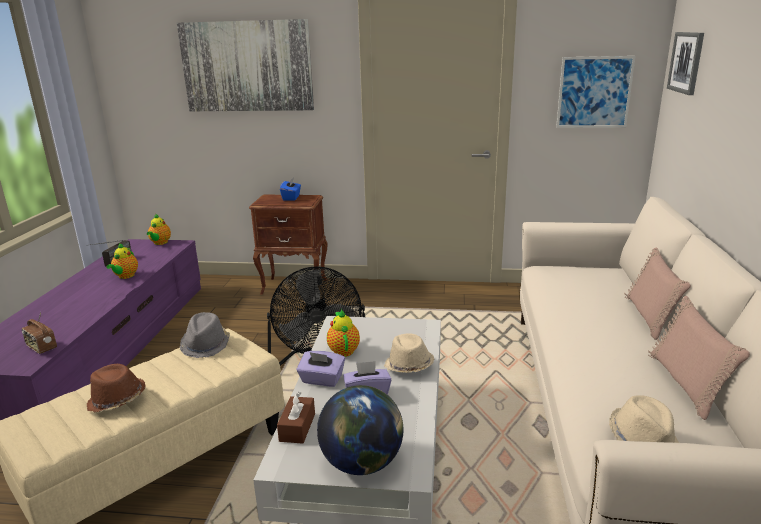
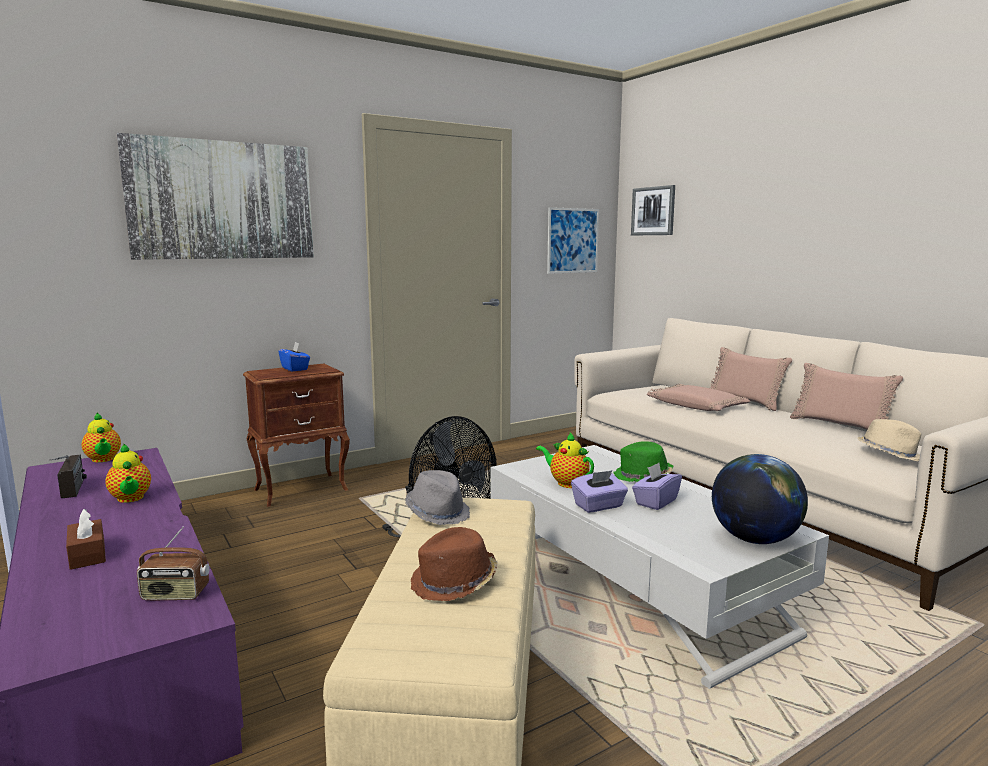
camera: 40 degrees left, 10 degrees down
brown tissue box [277,392,315,444] -> brown tissue box moved to [66,509,106,570]
beige hat [384,333,434,373] -> green hat [613,441,673,482]
none -> beige pillow [647,384,750,411]

